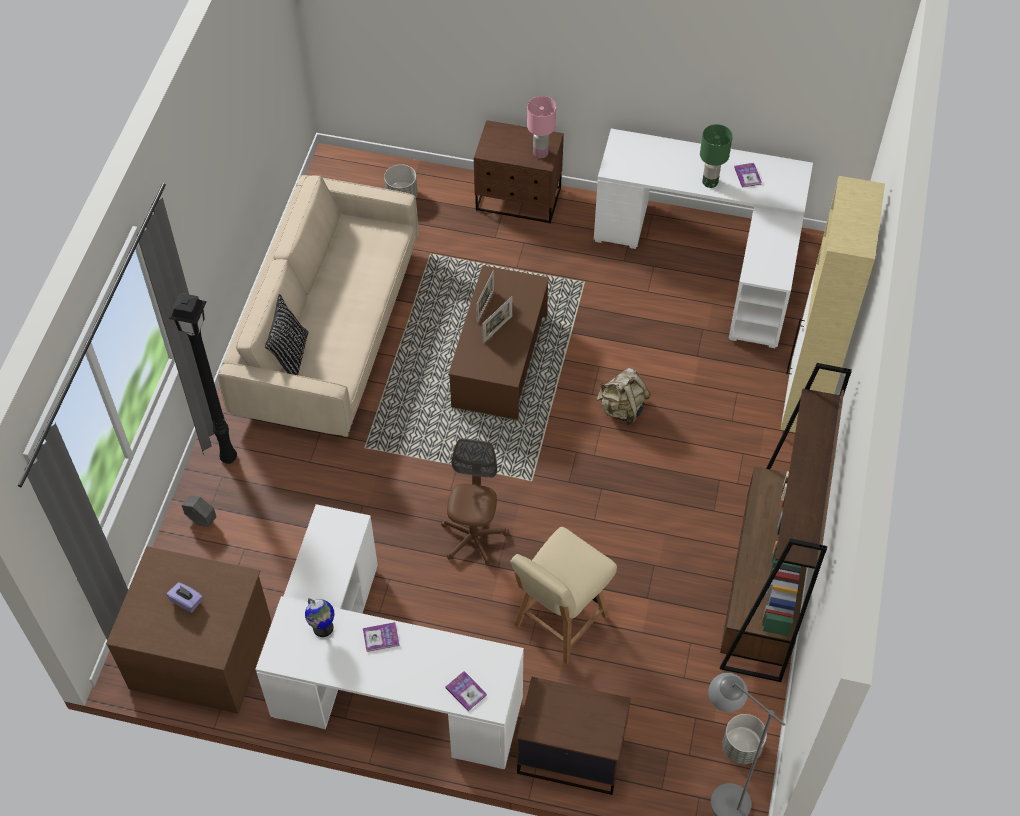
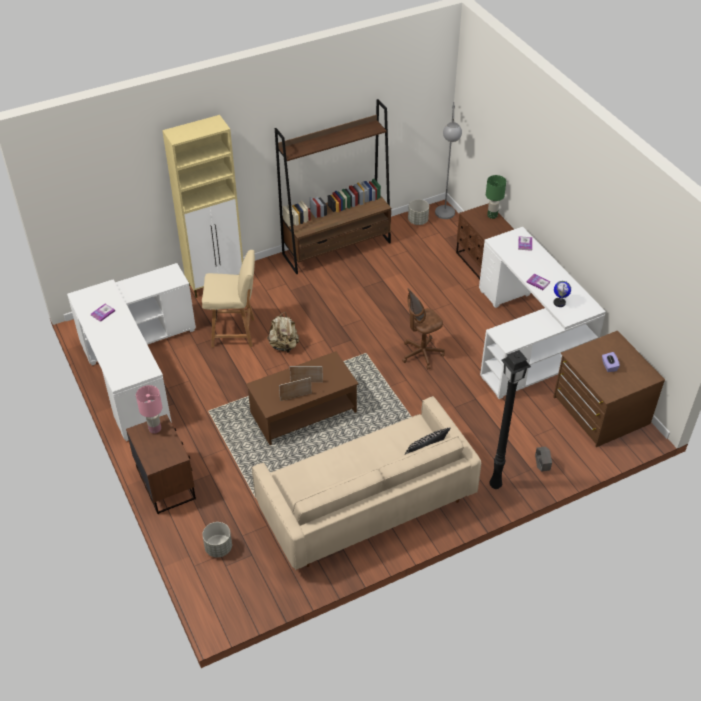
camera: 130 degrees left, 10 degrees down
beige chair [510,527,617,664] -> beige chair moved to [202,250,255,347]
green table lamp [700,124,733,188] -> green table lamp moved to [486,175,506,219]

